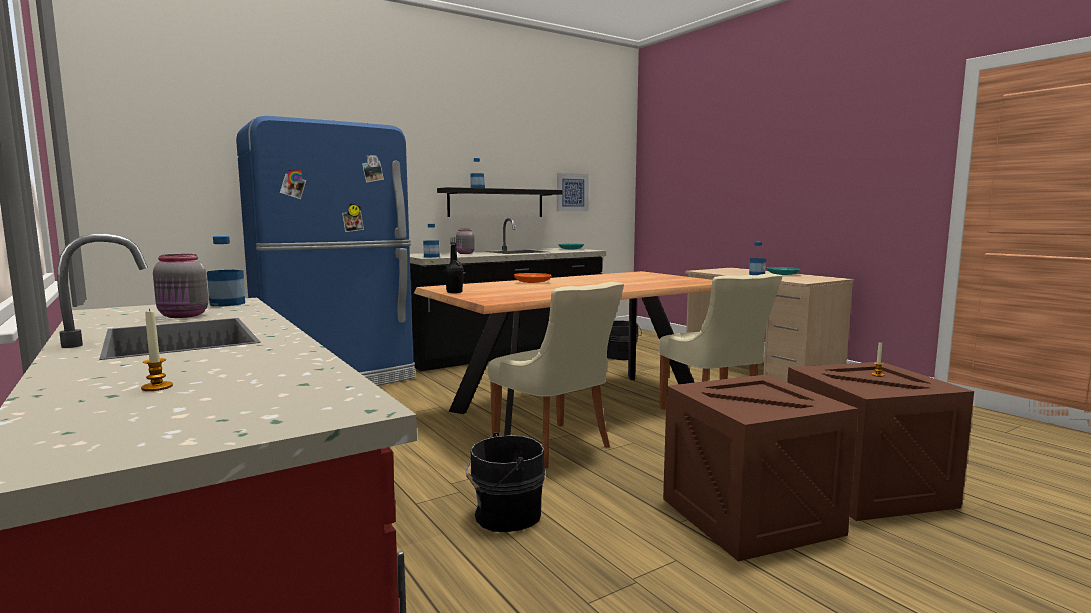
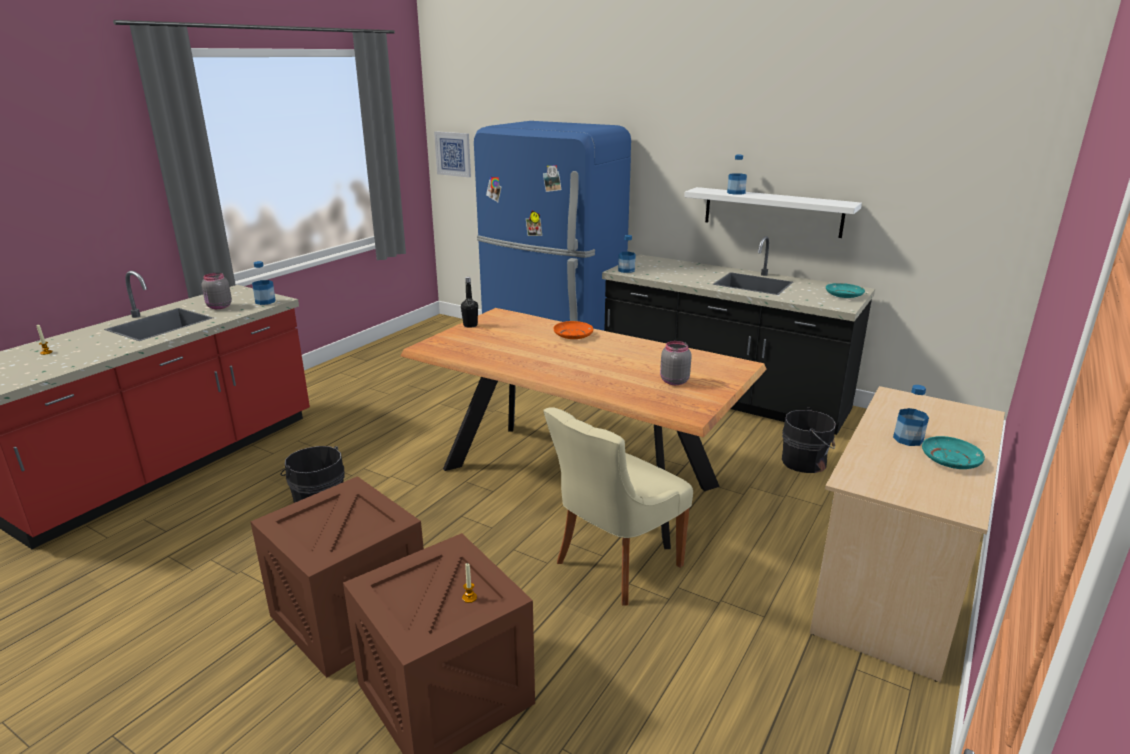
camera: 65 degrees right, 15 degrees up
black shelf [437,187,562,217] -> white shelf [684,187,862,238]
grey jar [456,229,475,254] -> grey jar moved to [660,341,692,385]
beige chair [488,282,624,469] -> none
picture [557,173,589,211] -> picture moved to [434,131,471,177]

